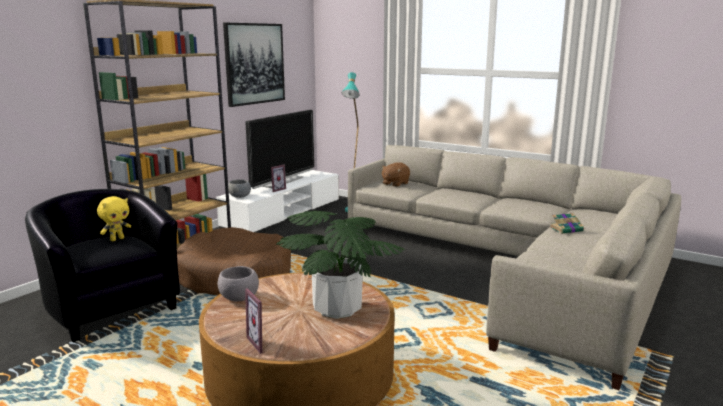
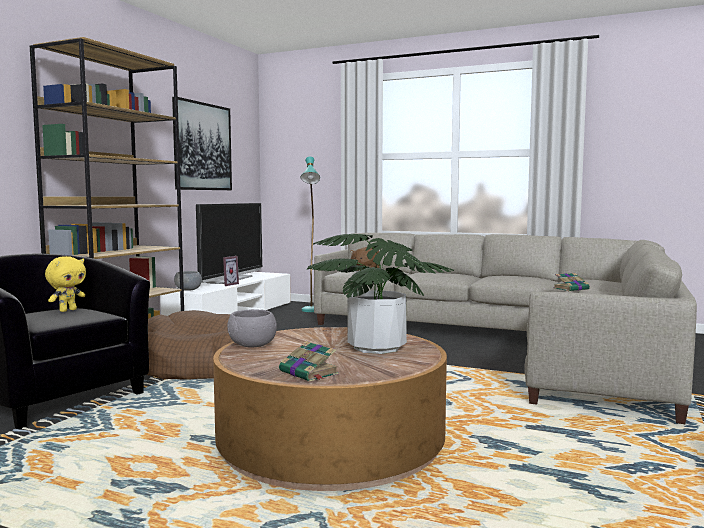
camera: 10 degrees left, 10 degrees down
picture frame [245,288,273,354] -> book [279,341,339,382]

